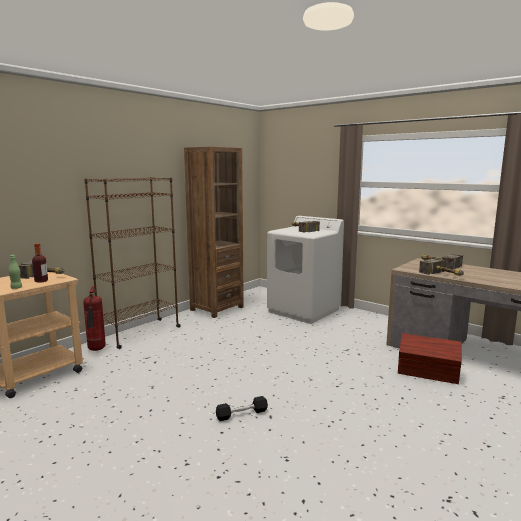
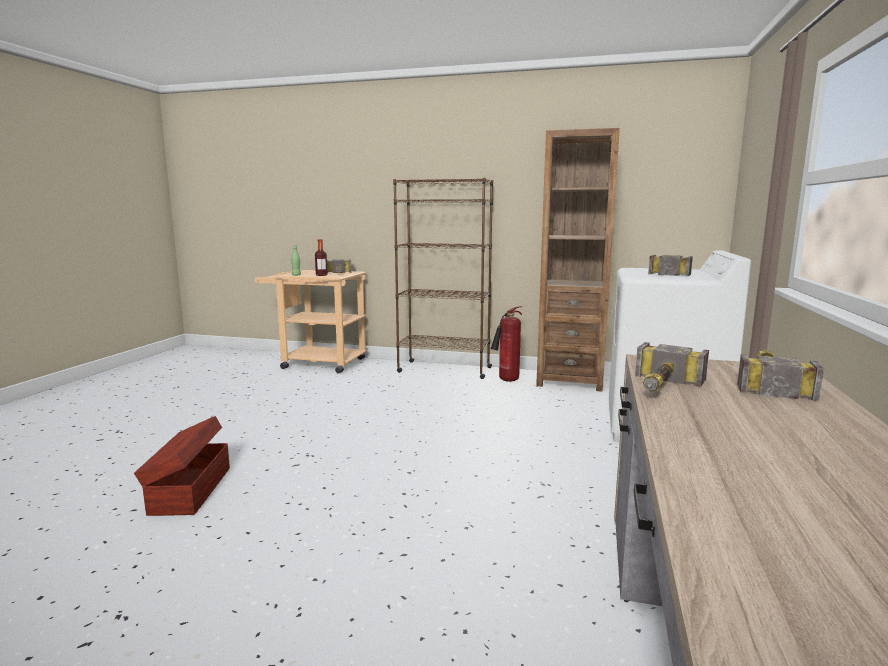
camera: 65 degrees right, 0 degrees up
fire extinguisher [83,285,106,351] -> fire extinguisher moved to [491,306,522,382]
black dumbbell [216,396,268,421] -> none
brown storage box [398,333,462,384] -> brown storage box moved to [134,416,230,516]

